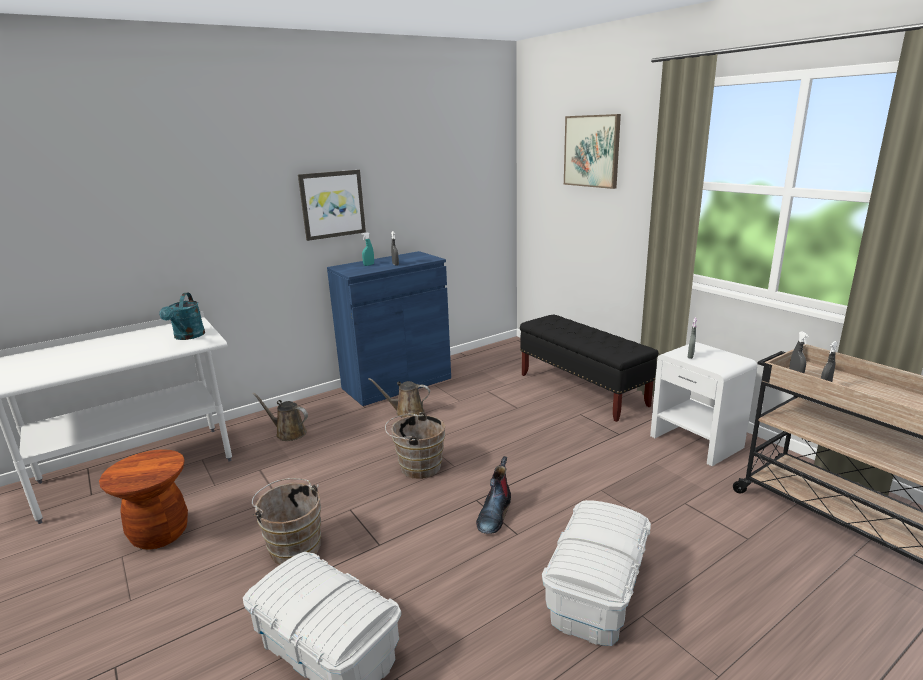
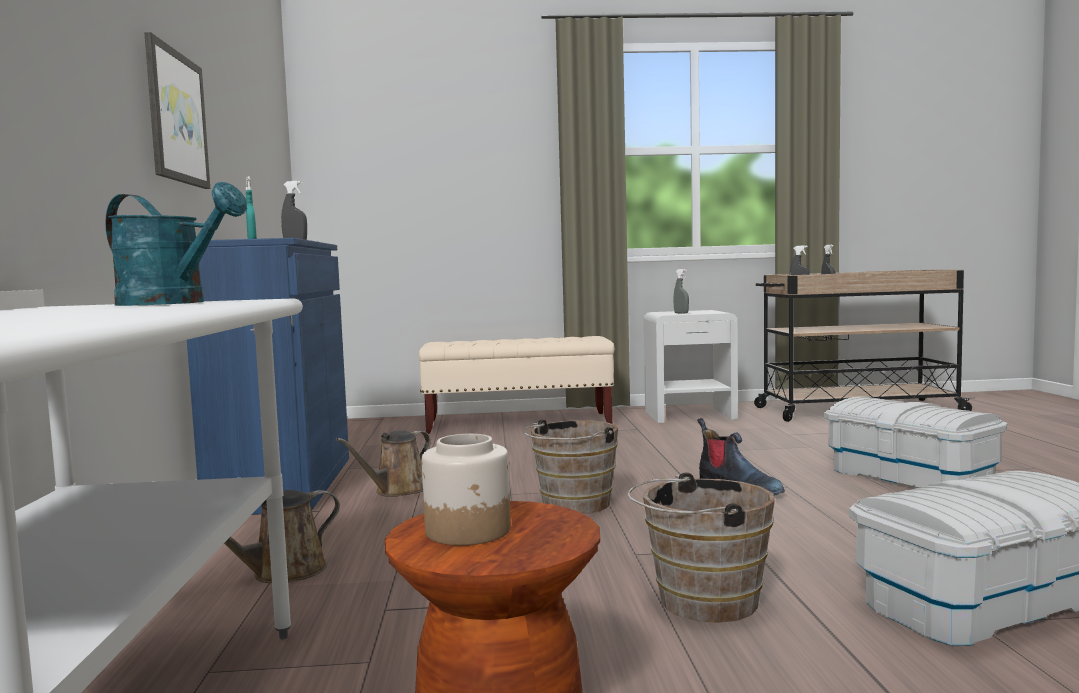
camera: 60 degrees left, 15 degrees down
black bench [520,315,658,422] -> beige bench [419,336,615,434]
picture [564,114,621,189] -> none
none -> jar [422,434,511,546]

